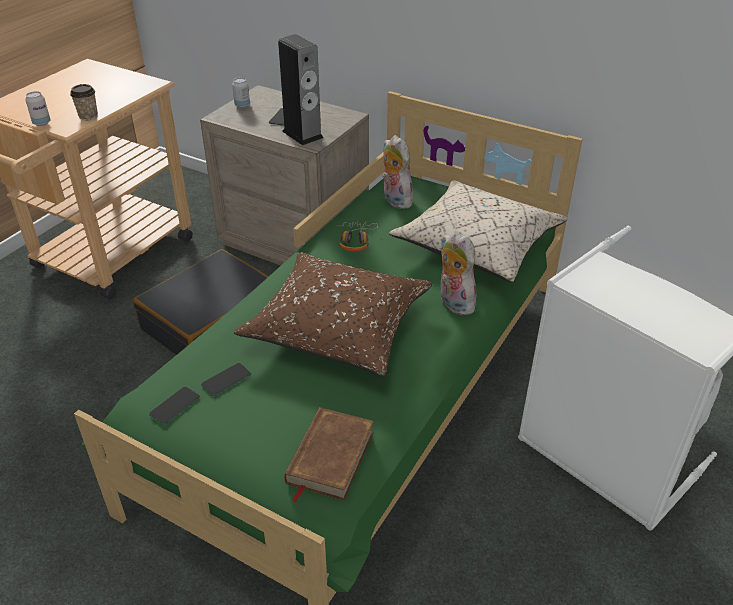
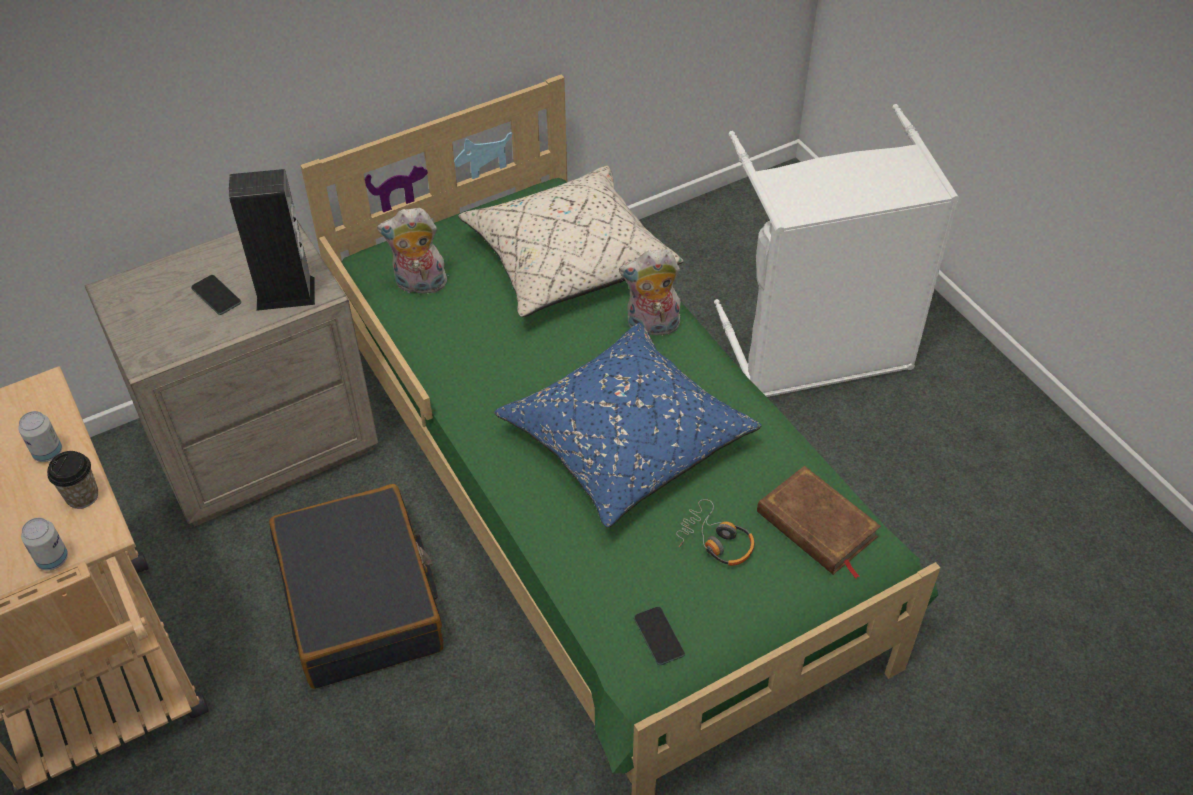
camera: 60 degrees left, 10 degrees up
phone [201,363,251,396] -> none
can [232,78,250,108] -> can moved to [18,411,62,462]
brown pillow [234,252,433,377] -> blue pillow [494,323,762,528]
headphones [339,222,378,251] -> headphones moved to [676,499,754,566]

